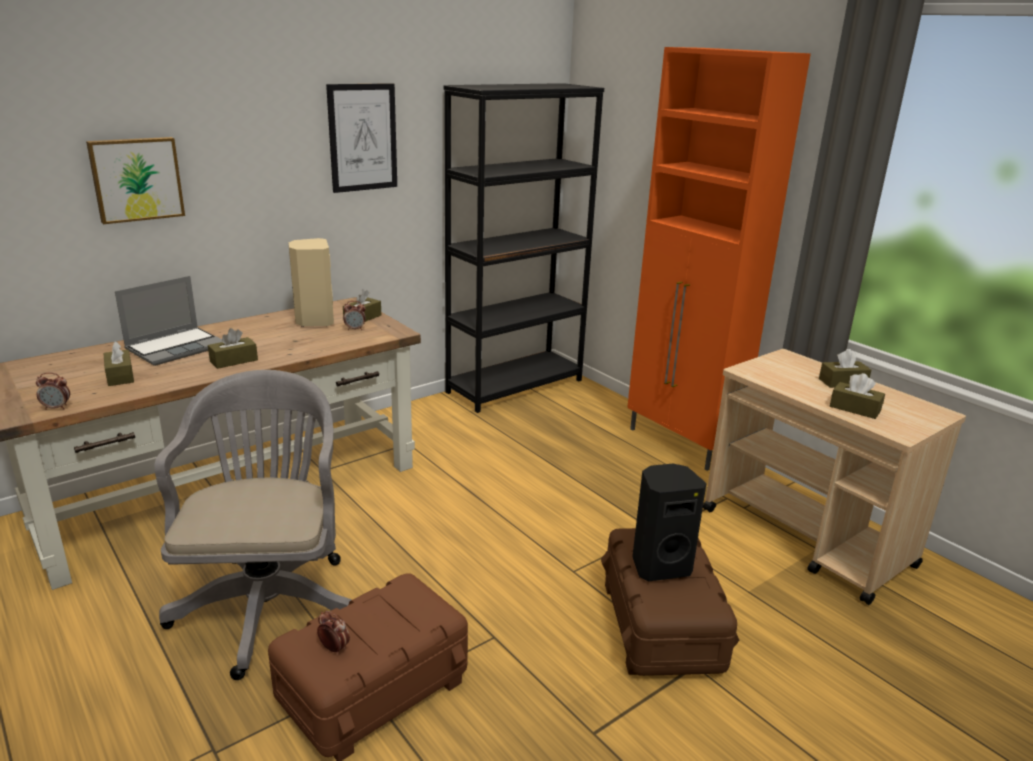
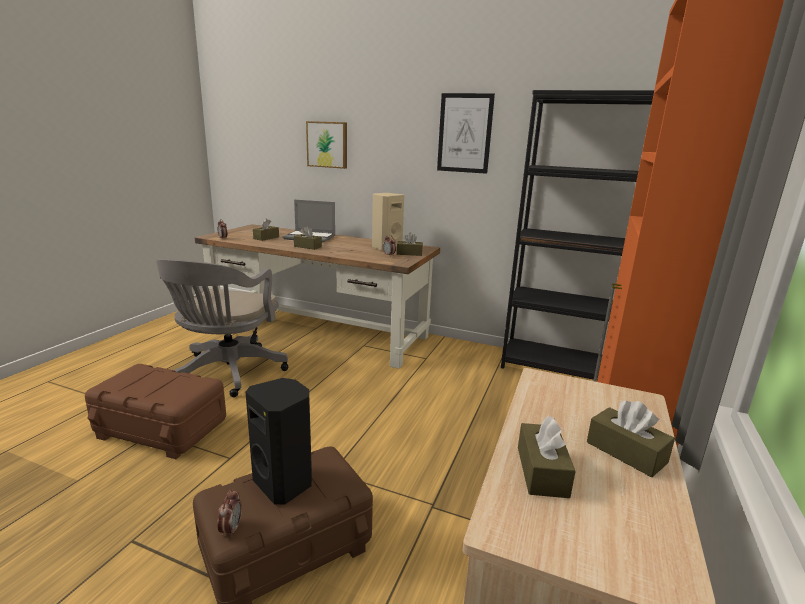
camera: 60 degrees right, 5 degrees down
grey office chair [154,370,351,680] -> grey office chair turned 135 degrees clockwise [156,259,288,397]
alarm clock [317,611,350,655] -> alarm clock moved to [217,489,242,538]

